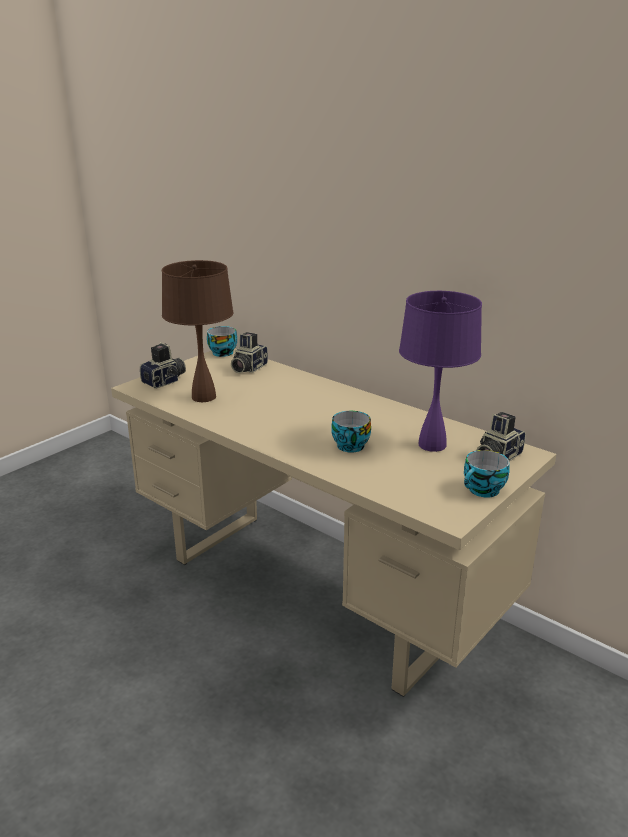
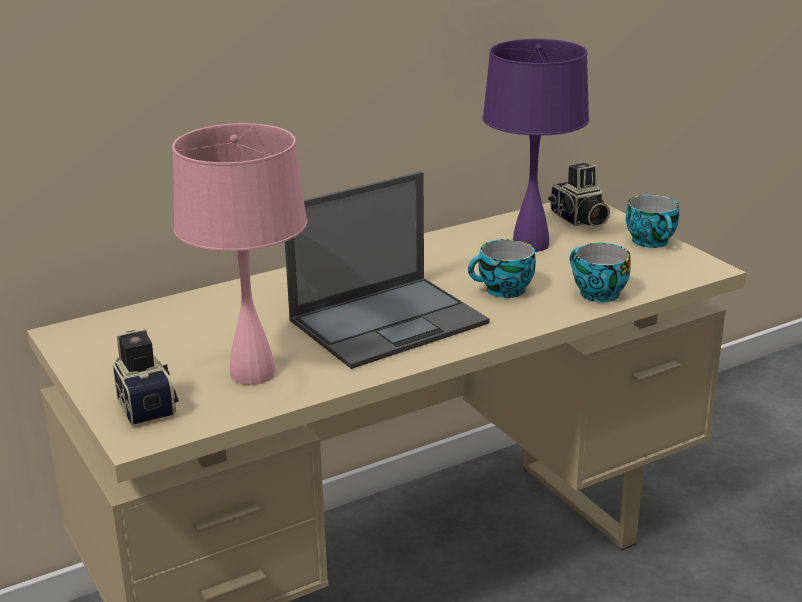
camera: 70 degrees left, 0 degrees up
brown table lamp [161,260,233,402] -> pink table lamp [172,123,307,385]
cup [207,326,237,357] -> cup moved to [570,243,631,302]
camera [231,332,268,373] -> none
none -> laptop [285,171,489,369]

